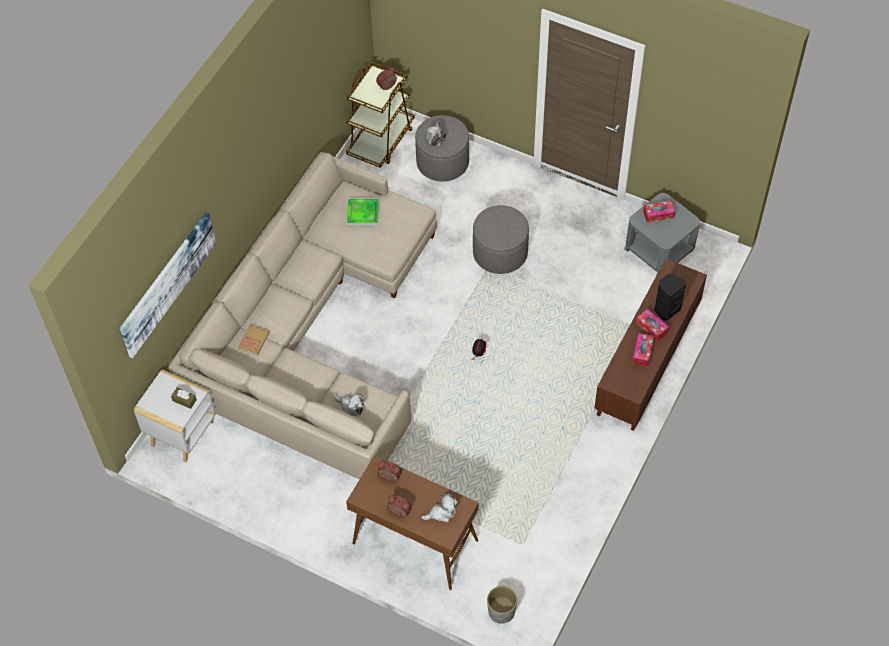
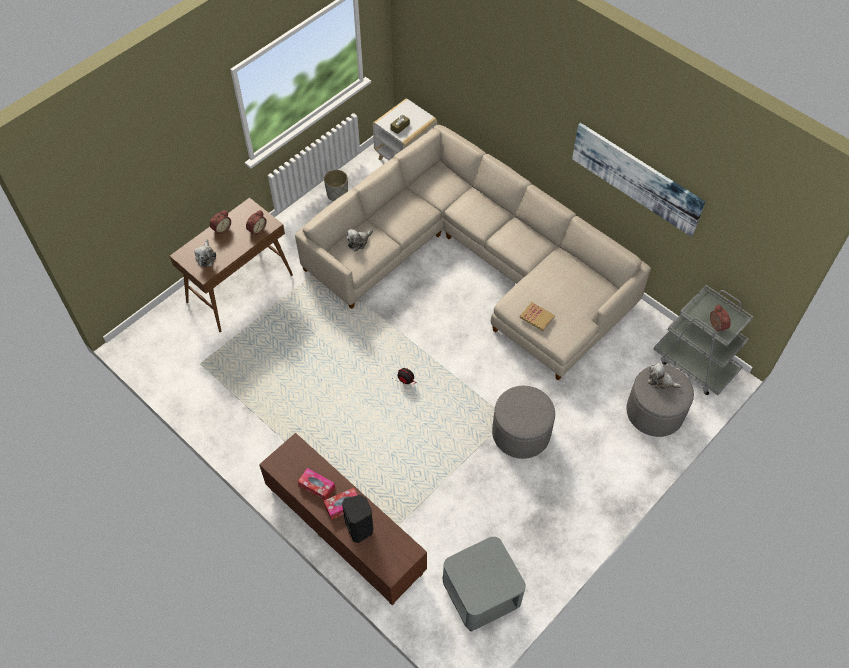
camera: 105 degrees right, 0 degrees up
picture [120,212,216,358] -> picture moved to [572,123,705,237]
book [238,325,270,355] -> book moved to [520,302,555,331]
brown cart [346,62,414,168] -> grey cart [653,285,753,395]
tray [347,199,379,227] -> none
grey planter [487,586,517,624] -> grey planter moved to [324,170,348,201]
tissue box [643,201,675,222] -> none

